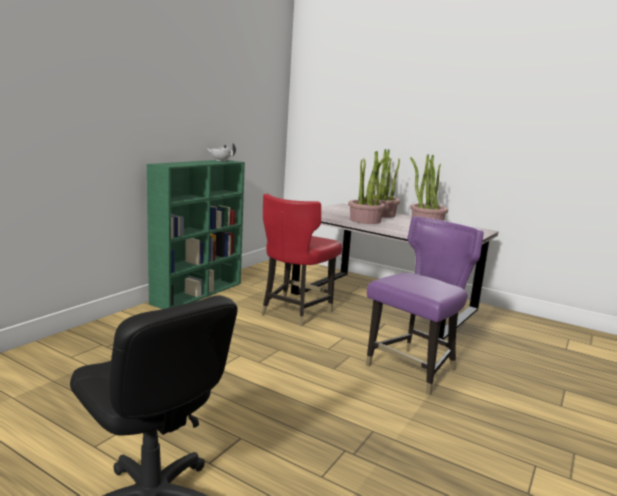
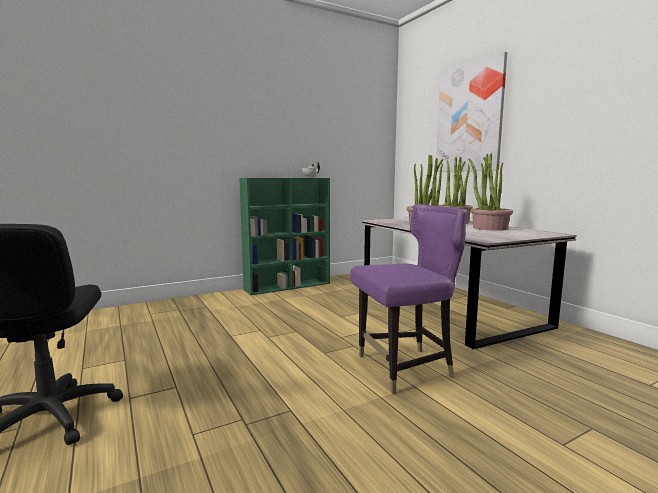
camera: 30 degrees right, 5 degrees down
red chair [262,194,342,326] -> none
none -> picture [437,52,507,172]

